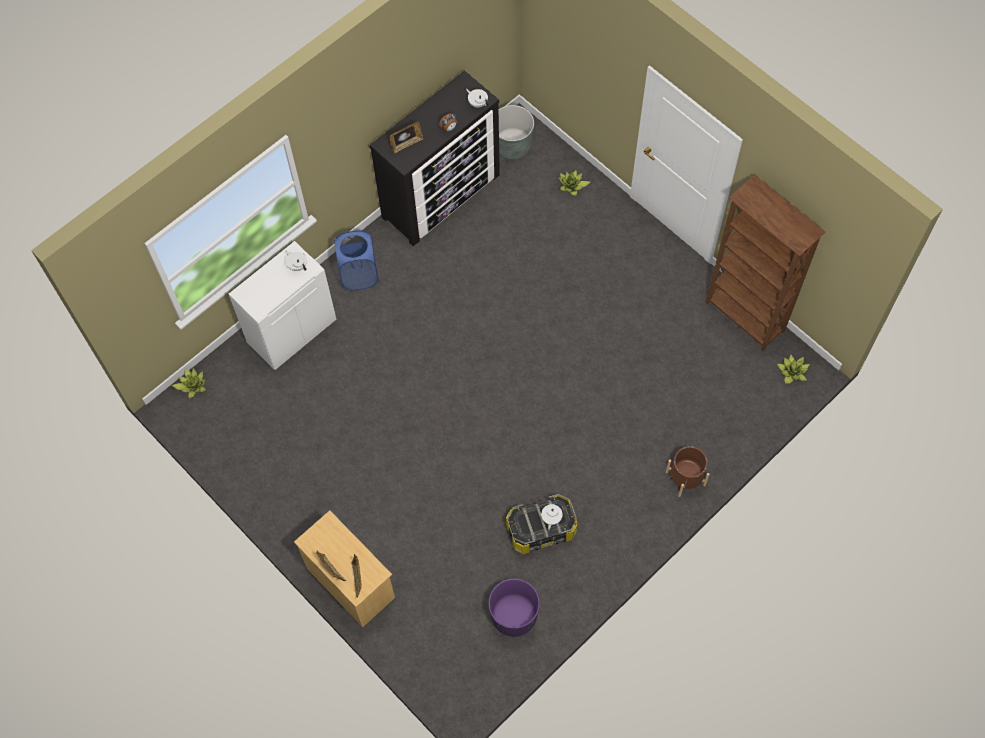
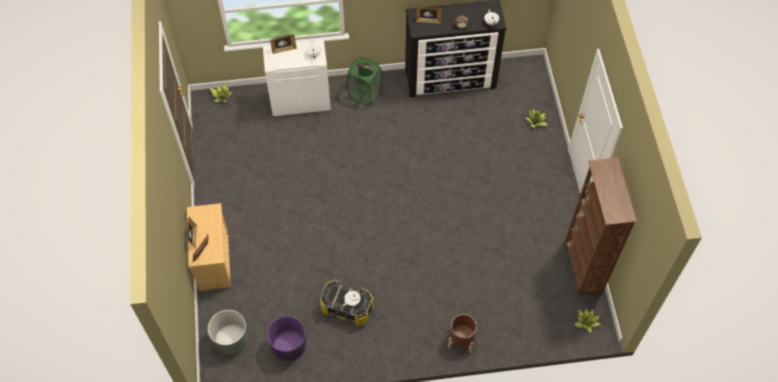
camera: 35 degrees right, 5 degrees down
blue laundry basket [334,230,379,290] -> green laundry basket [347,58,382,105]
grey planter [499,105,534,159] -> grey planter moved to [208,310,248,355]
none -> picture frame [270,34,297,54]

